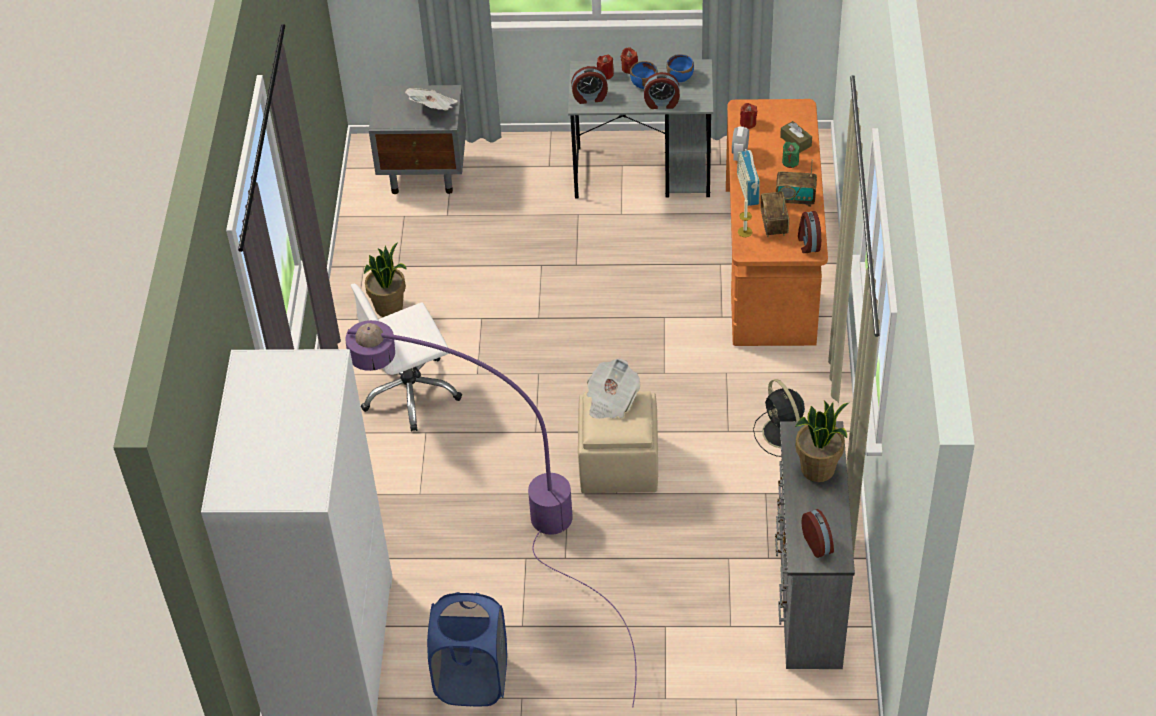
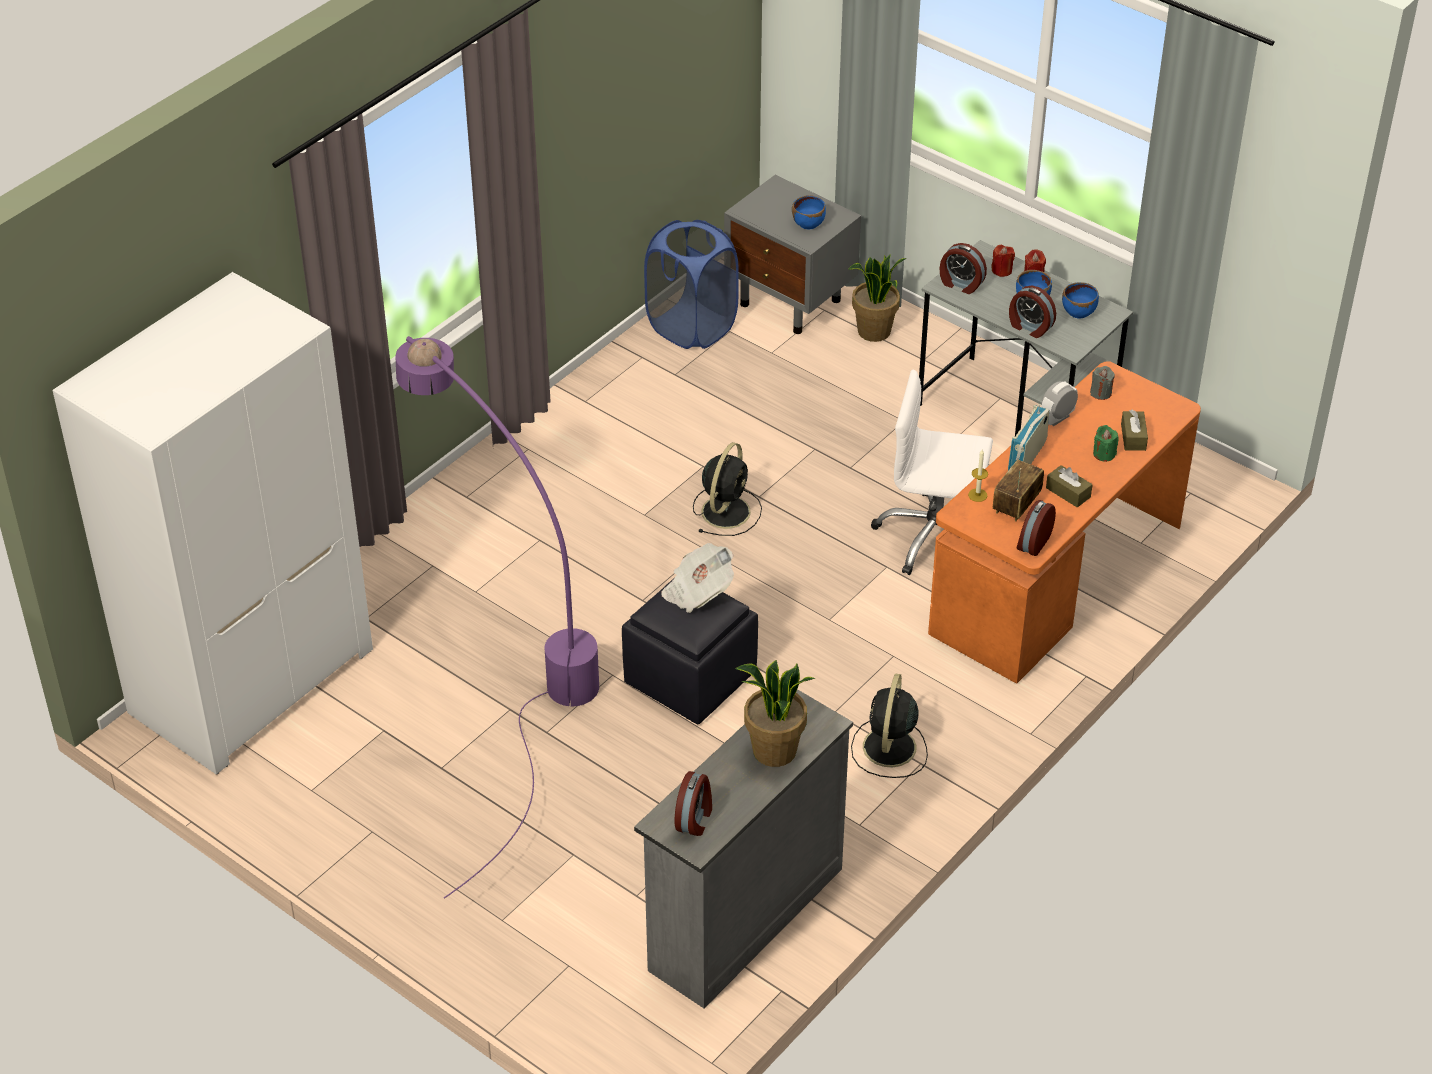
camera: 35 degrees right, 5 degrees down
white office chair [351,284,462,432] -> white office chair moved to [871,369,993,575]
potted plant [364,242,407,317] -> potted plant moved to [848,254,906,342]
newspaper [405,88,458,111] -> blue bowl [792,195,826,229]
blue laundry basket [427,592,507,706] -> blue laundry basket moved to [644,220,739,349]
beige ottoman [578,391,658,493] -> black ottoman [622,579,758,724]
red candle [740,103,757,129] -> grey candle [1090,366,1115,400]
radio [776,159,817,207] -> brown tissue box [1046,465,1093,507]
none -> black fan [693,442,762,536]

